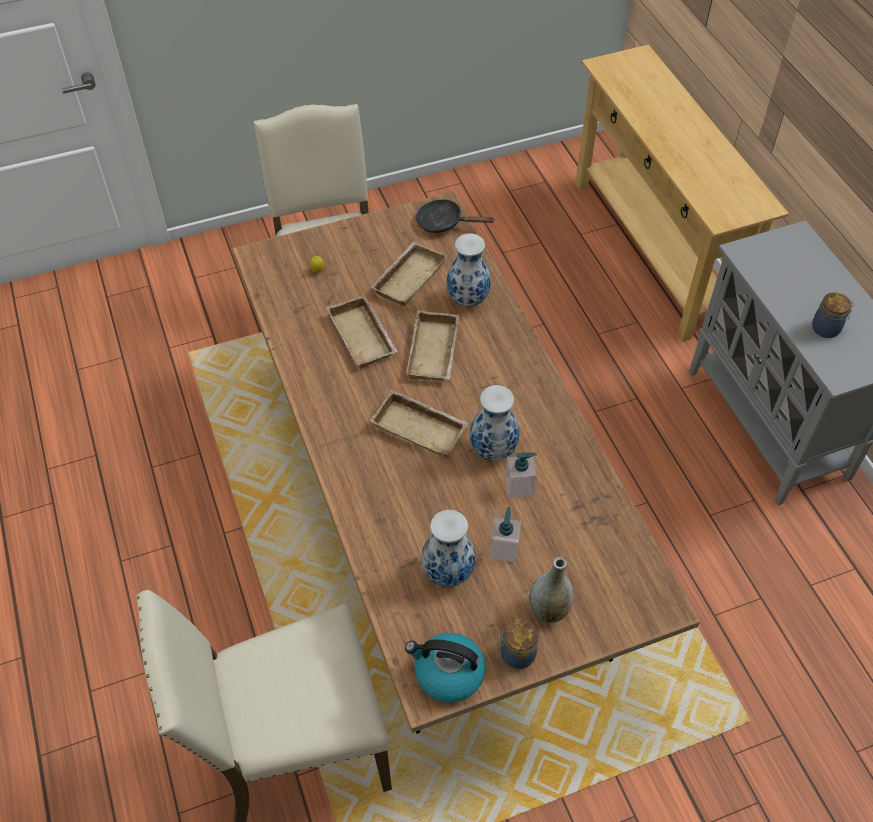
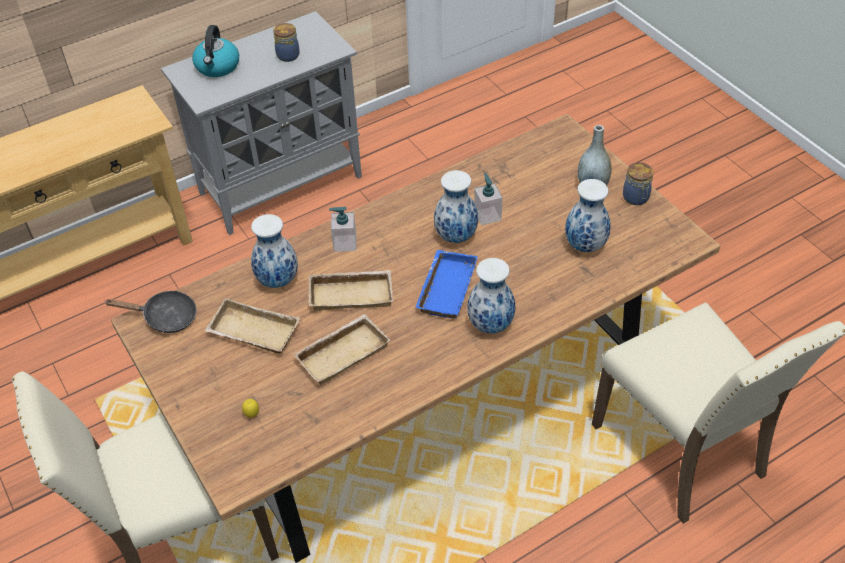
camera: 100 degrees left, 5 degrees down
beige tray [370,390,468,458] -> blue tray [415,250,478,319]
kettle [405,633,485,703] -> kettle moved to [192,25,239,77]
black frying pan [415,199,495,233] -> black frying pan turned 90 degrees counterclockwise [104,290,197,333]
soap dispenser [489,507,521,562] -> soap dispenser moved to [329,207,356,252]
none -> vase [468,258,515,334]

